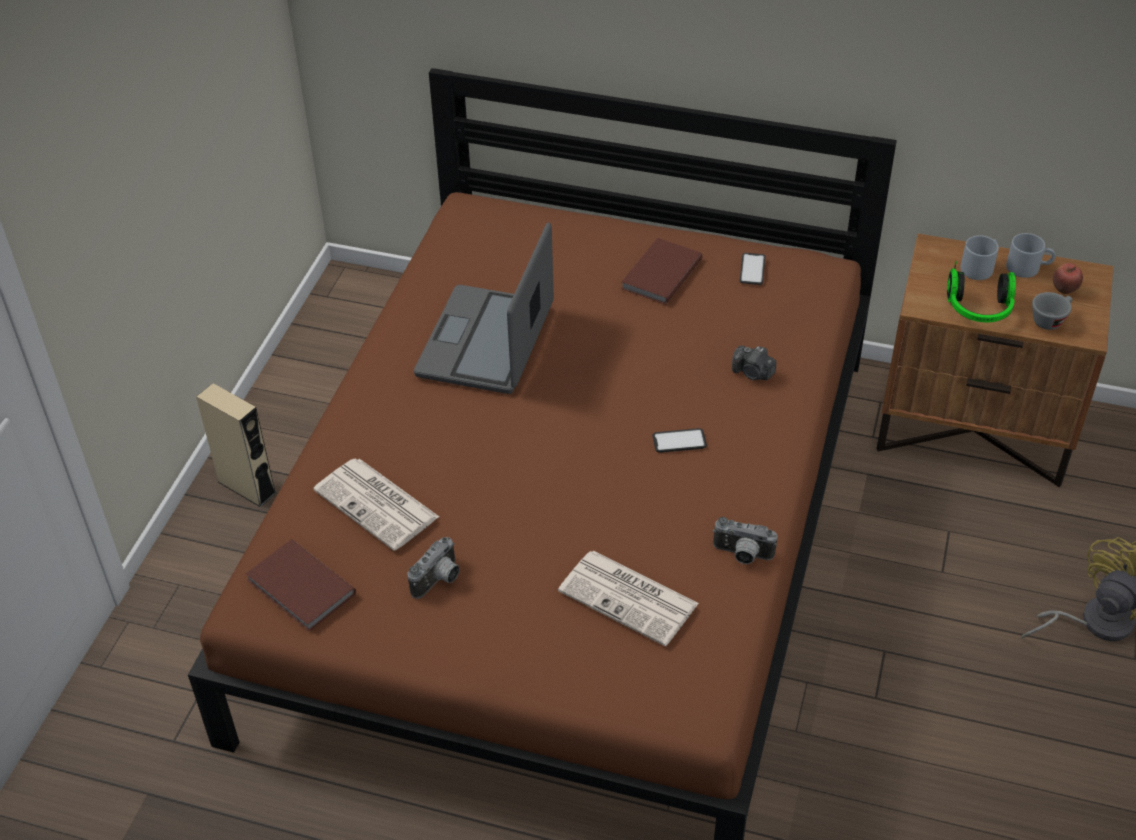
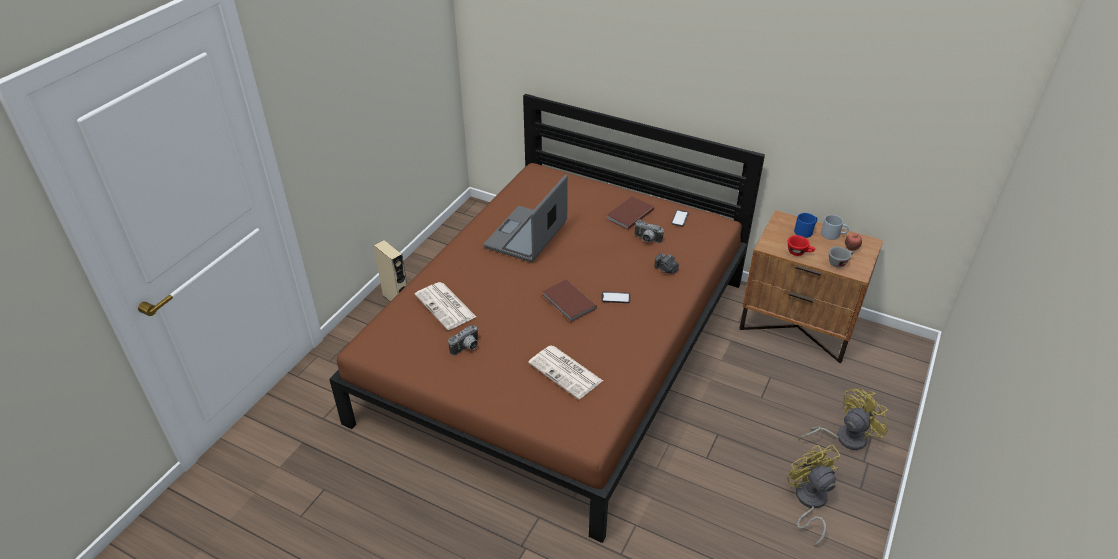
camera: 10 degrees right, 5 degrees down
brown book [246,539,356,631] -> brown book moved to [542,280,597,322]
camera [713,517,777,564] -> camera moved to [634,220,664,243]
headphones [947,261,1016,322] -> red cup [788,235,815,256]
grey mug [960,235,999,280] -> blue mug [794,213,817,238]
none -> yellow fan [787,444,840,546]

